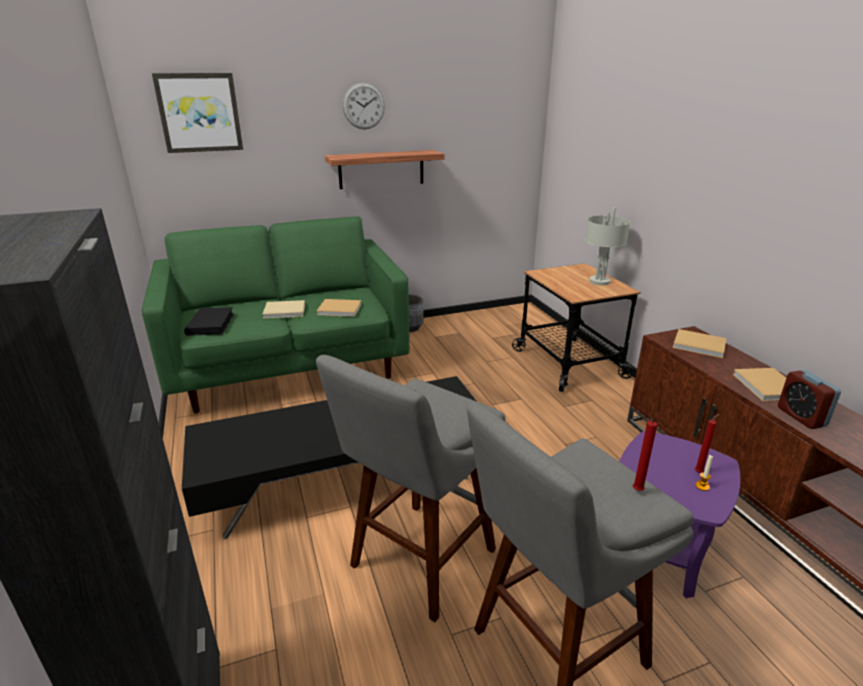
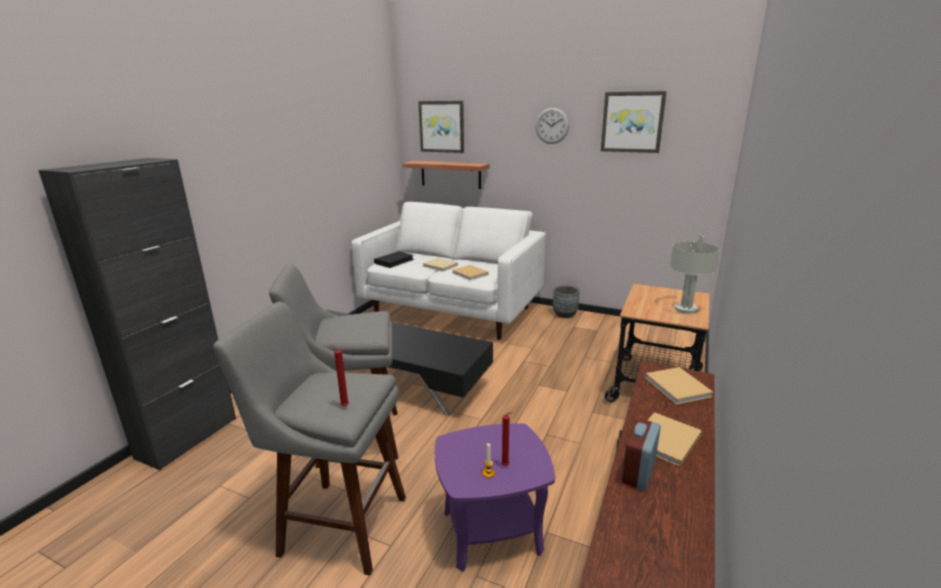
camera: 45 degrees right, 5 degrees down
green sofa [142,216,410,413] -> white sofa [351,202,546,340]
shelf [325,150,444,189] -> shelf moved to [402,161,490,189]
none -> picture [601,91,667,153]

